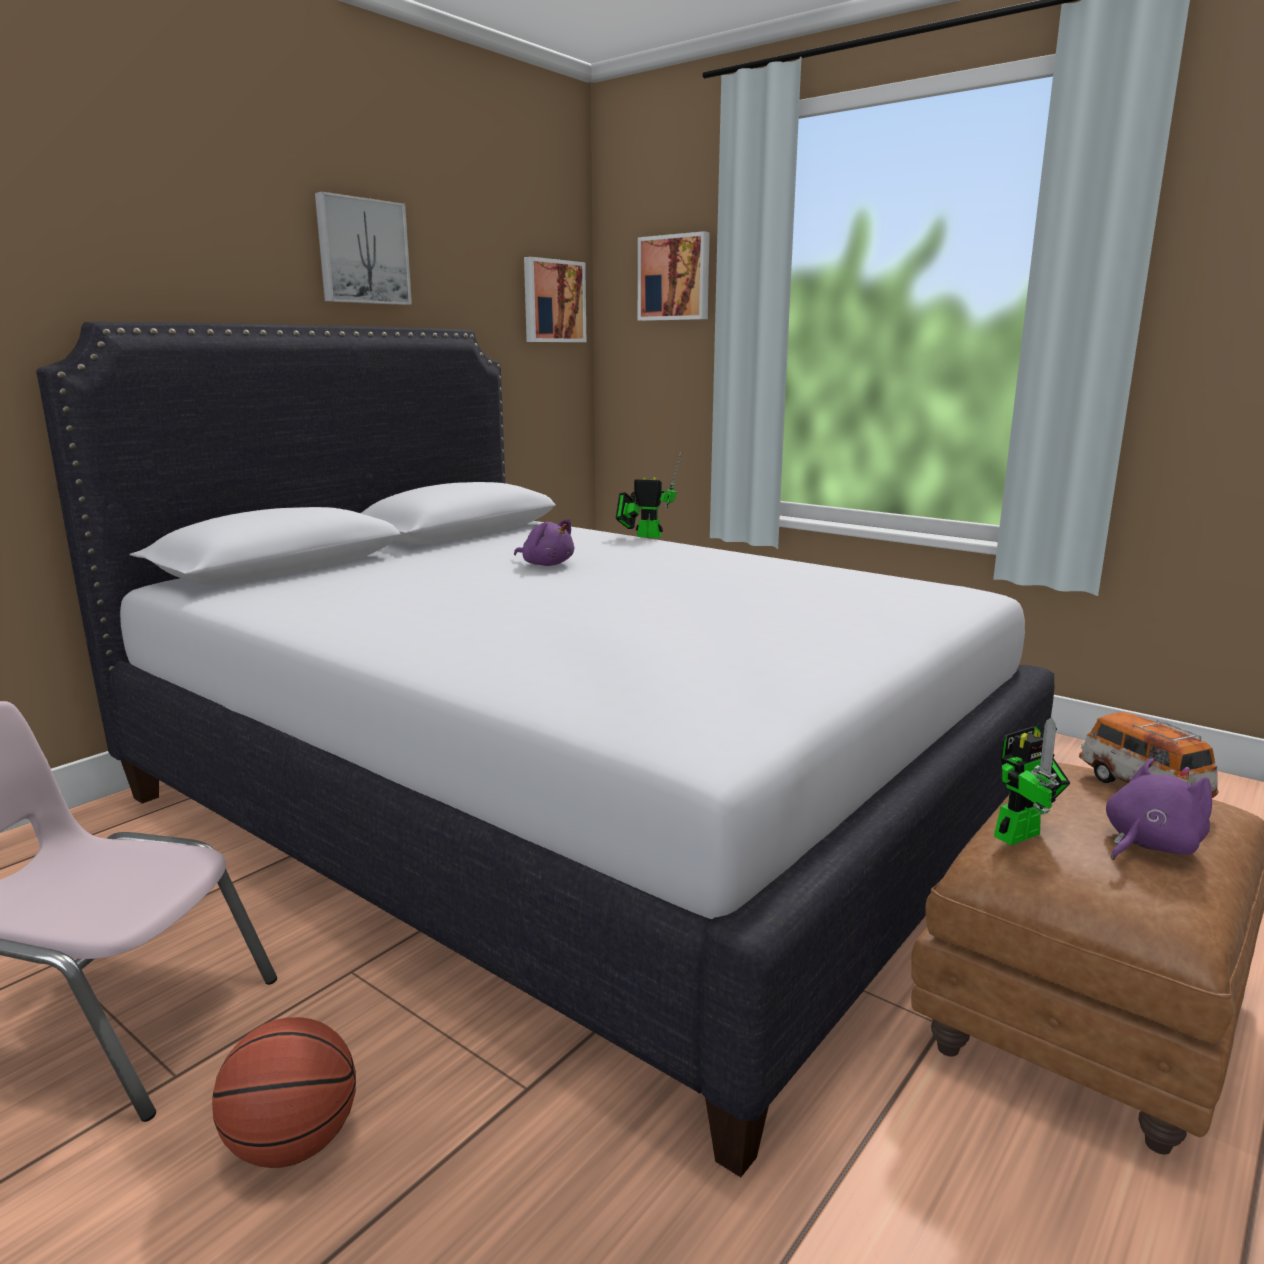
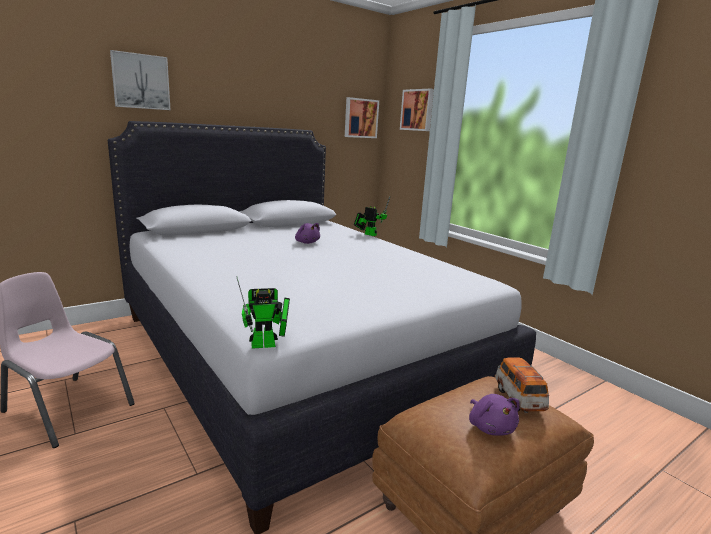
camera: 15 degrees right, 0 degrees up
basketball [212,1017,356,1168] -> none
picture [315,192,412,305] -> picture moved to [110,50,171,110]
toy robot [994,717,1070,846] -> toy robot moved to [236,276,290,349]
purple plush toy [1106,758,1212,860] -> purple plush toy turned 90 degrees clockwise [469,394,520,436]

